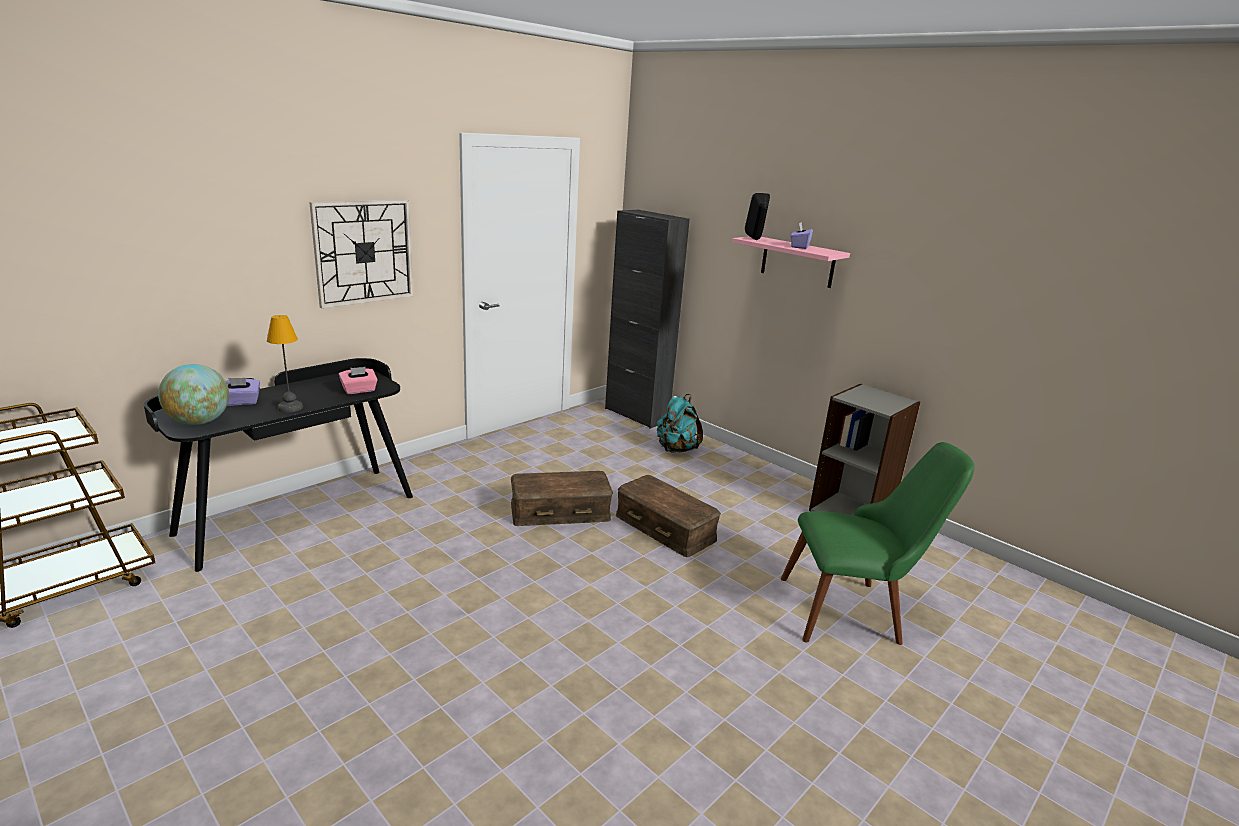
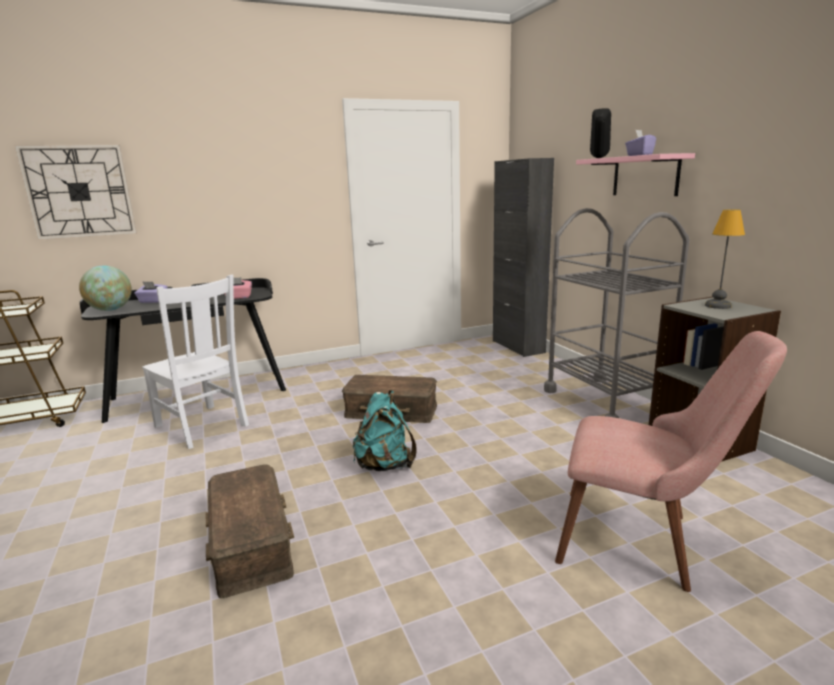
camera: 25 degrees right, 5 degrees down
table lamp [267,315,303,412] -> table lamp moved to [705,209,745,309]
wall clock [309,199,413,309] -> wall clock moved to [14,145,137,240]
brown storage box [616,475,721,557] -> brown storage box moved to [206,464,294,598]
turquoise backpack [657,394,703,453] -> turquoise backpack moved to [353,390,417,471]
green chair [781,442,975,645] -> pink chair [555,331,787,592]
none -> white chair [142,274,249,449]
none -> grey cart [544,208,690,418]

